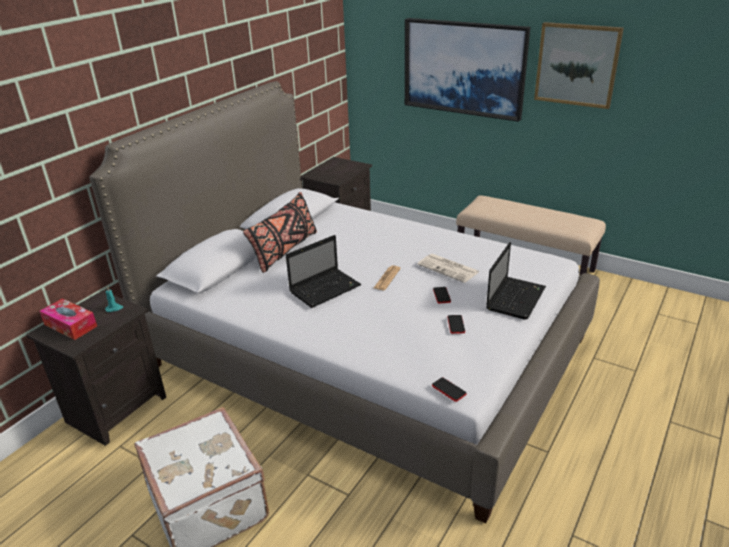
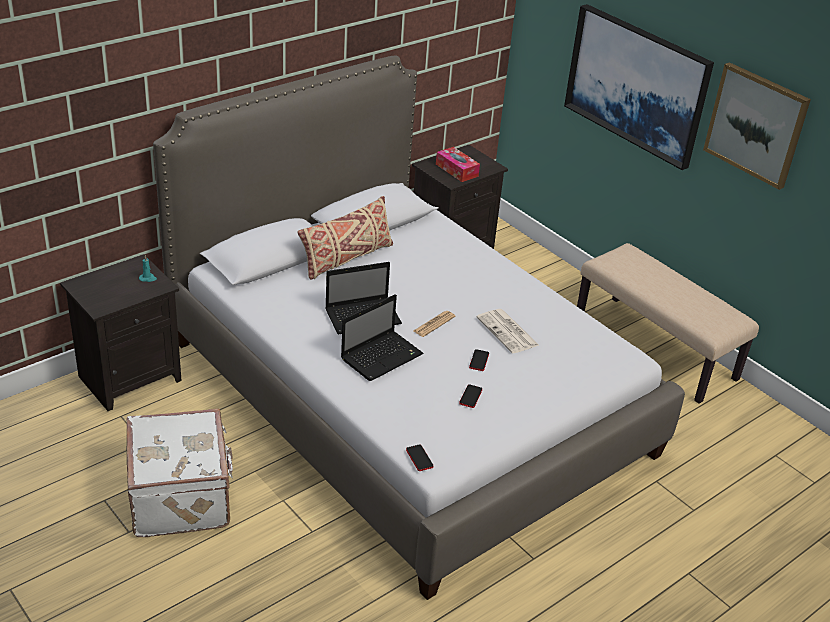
camera: 15 degrees right, 5 degrees up
tissue box [39,298,97,340] -> tissue box moved to [436,147,480,182]
black pillow [243,192,317,273] -> beige pillow [298,196,393,279]
laptop [486,242,546,320] -> laptop moved to [341,294,423,381]

